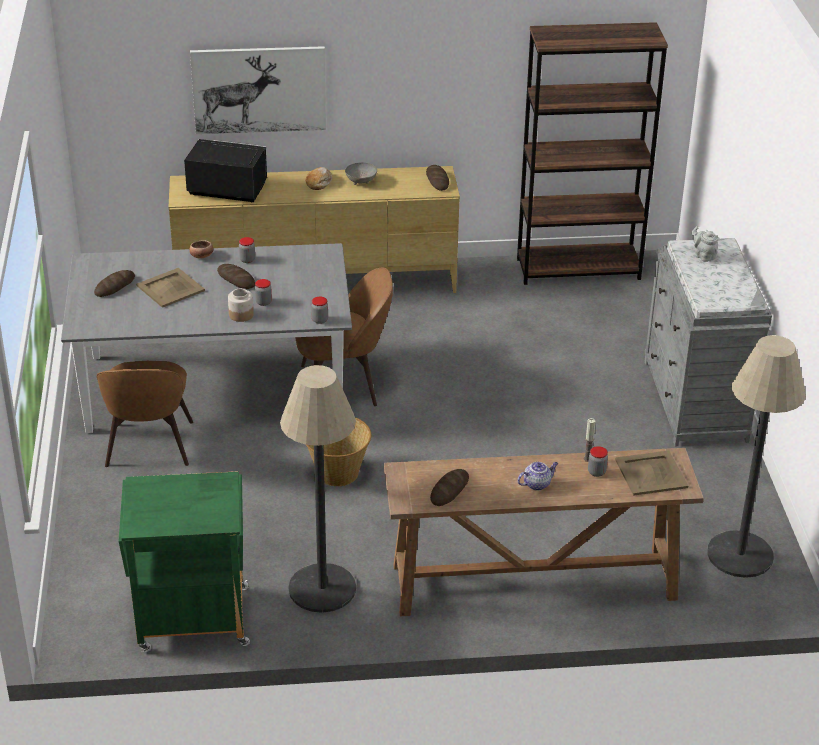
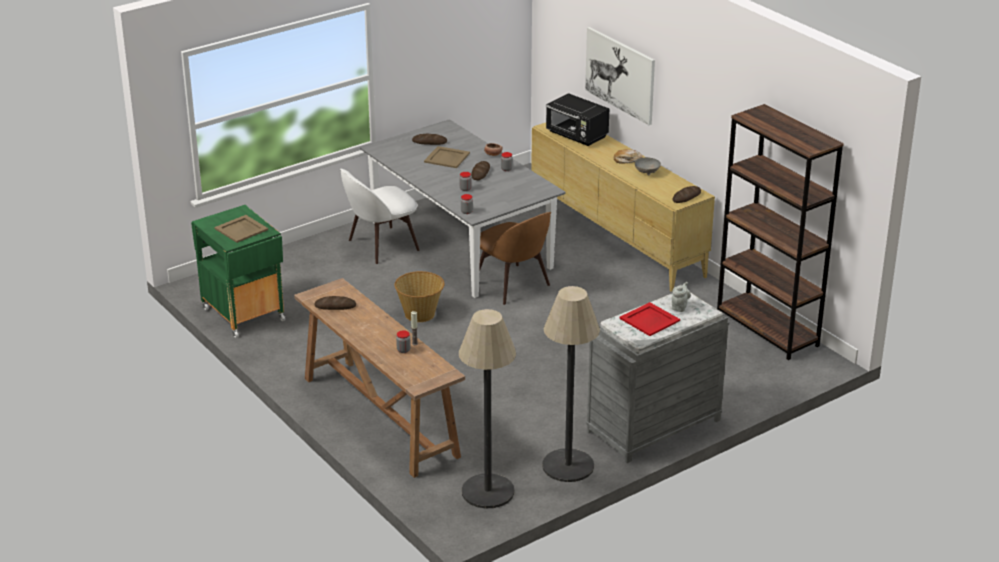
camera: 60 degrees right, 5 degrees down
brown chair [97,361,193,467] -> white chair [340,168,420,264]
black microwave [184,139,267,202] -> black microwave turned 150 degrees clockwise [546,93,609,146]
jar [228,288,254,322] -> none
floor lamp [280,365,356,613] -> floor lamp moved to [542,286,600,482]
teapot [517,462,558,491] -> none
beige tray [615,450,688,496] -> beige tray moved to [214,215,268,243]
none -> red tray [619,302,680,336]

